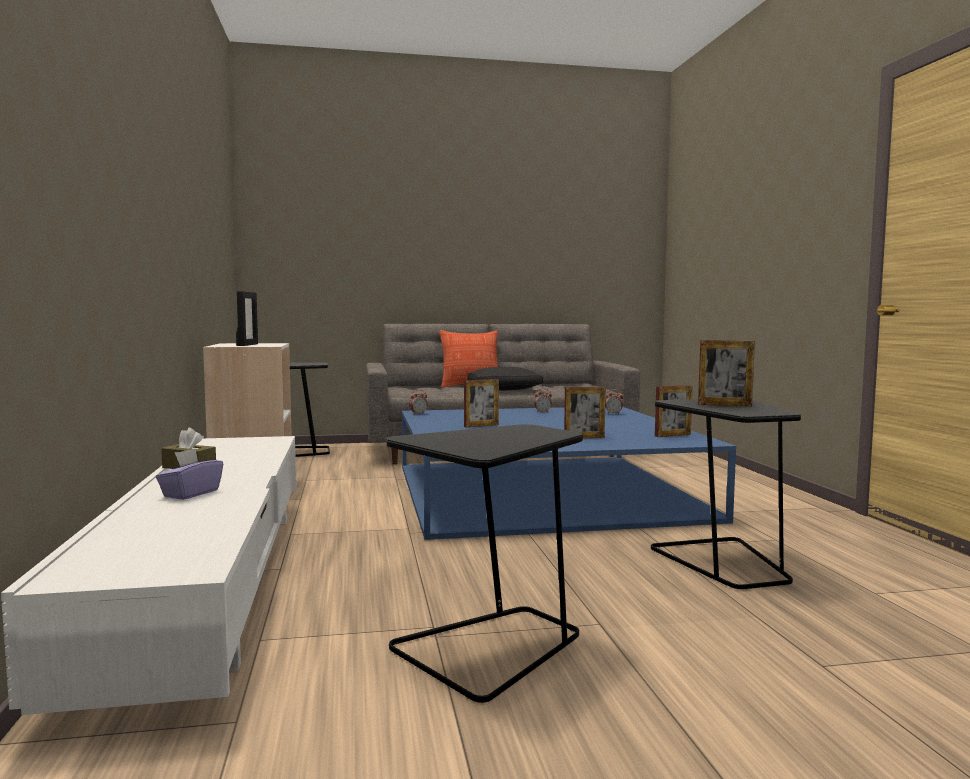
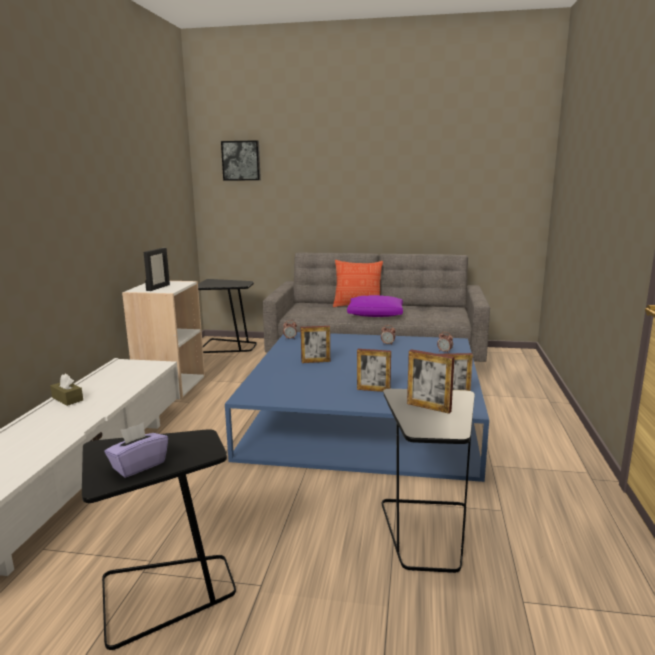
camera: 20 degrees right, 10 degrees up
purple tissue box [156,448,223,500] -> purple tissue box moved to [105,423,168,478]
black pillow [467,367,543,390] -> purple pillow [347,295,403,317]
none -> picture [221,140,261,181]

